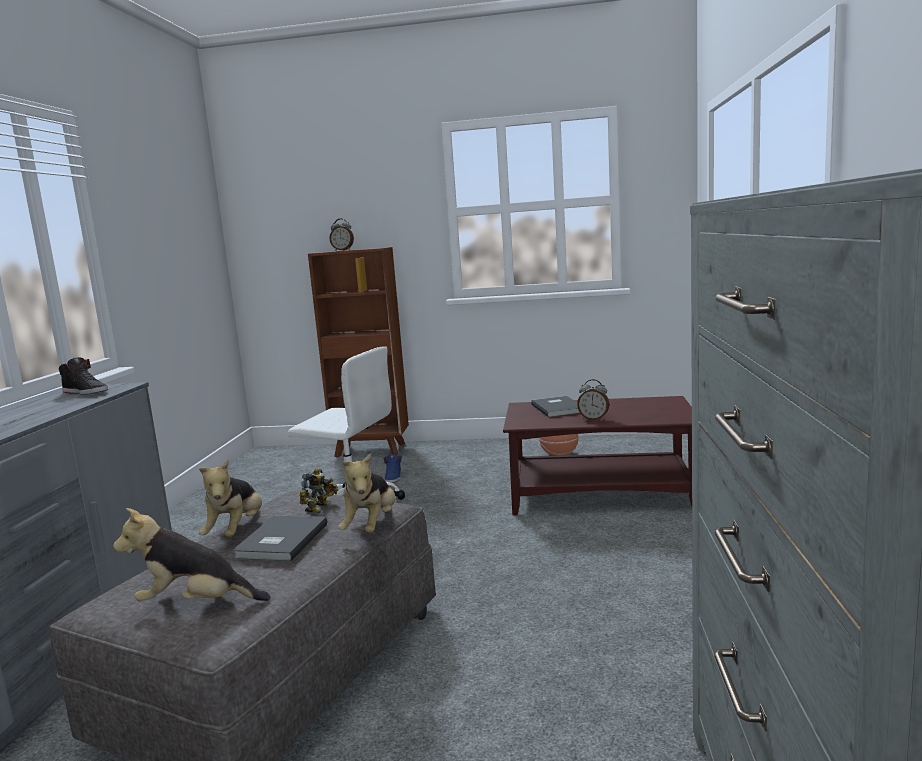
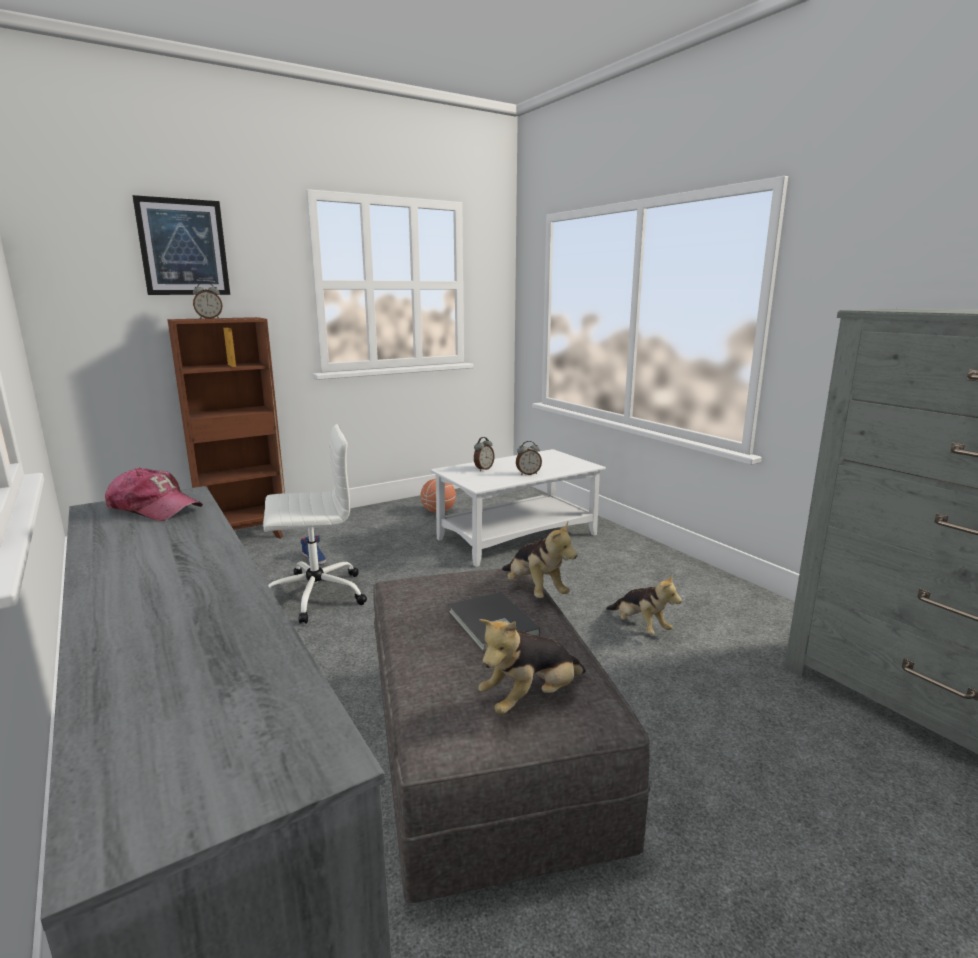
camera: 40 degrees left, 5 degrees up
black shoe [59,357,108,395] -> cap [105,467,203,521]
plush toy [199,459,262,537] -> plush toy moved to [606,575,682,635]
toy robot [299,468,338,513] -> none
brown coffee table [503,396,692,515] -> white coffee table [430,449,606,567]
grey book [531,396,580,417] -> alarm clock [474,437,495,471]
none -> picture [132,195,230,295]

